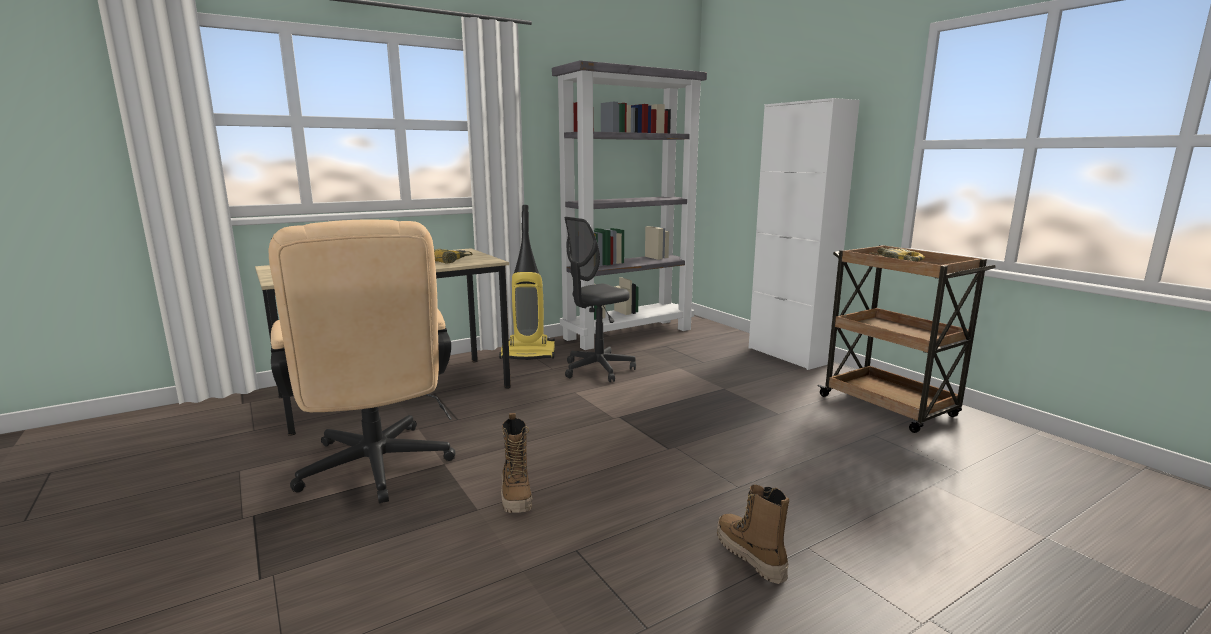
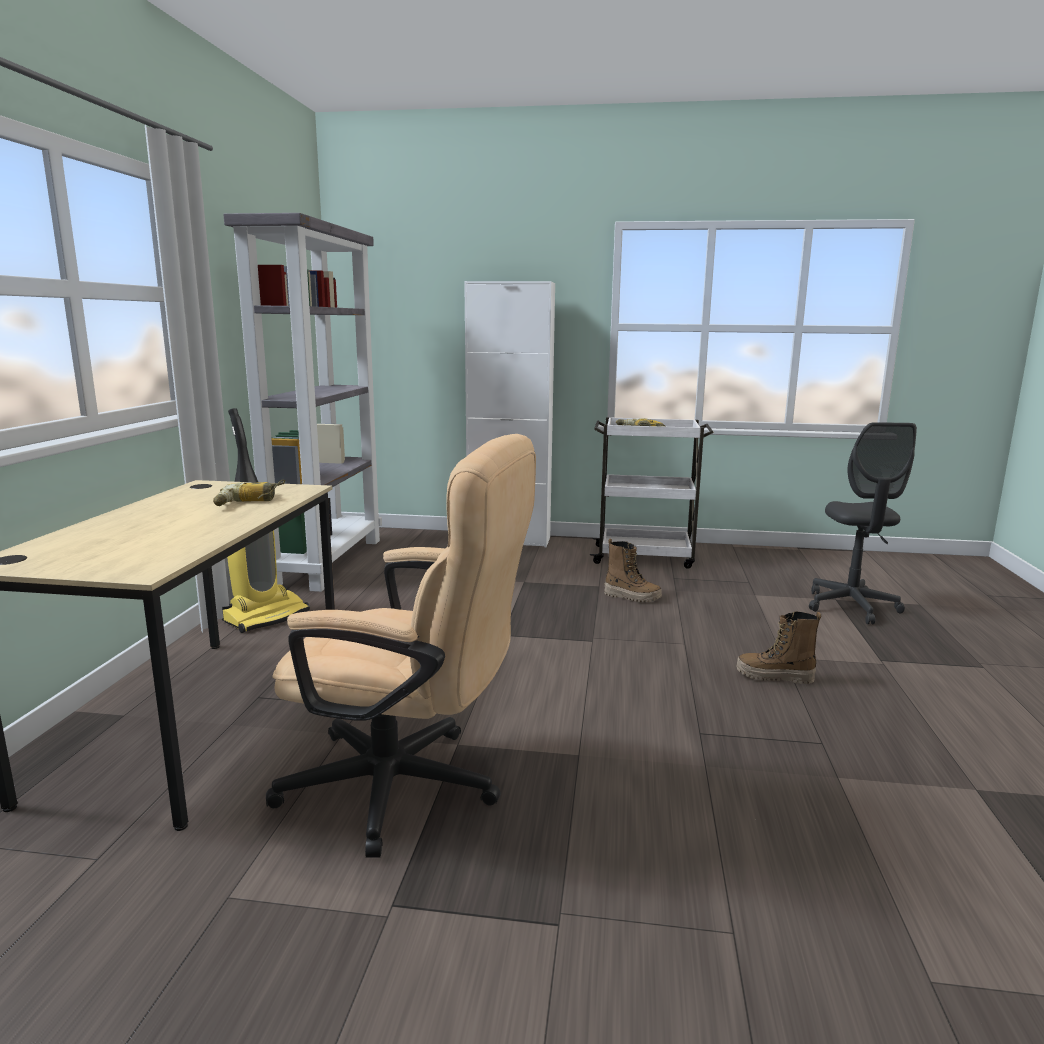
camera: 50 degrees left, 0 degrees up
boot [501,413,533,513] -> boot moved to [604,539,662,603]
grey office chair [565,217,636,382] -> grey office chair moved to [809,422,917,625]
brown cart [817,245,996,433] -> white cart [590,417,714,569]

